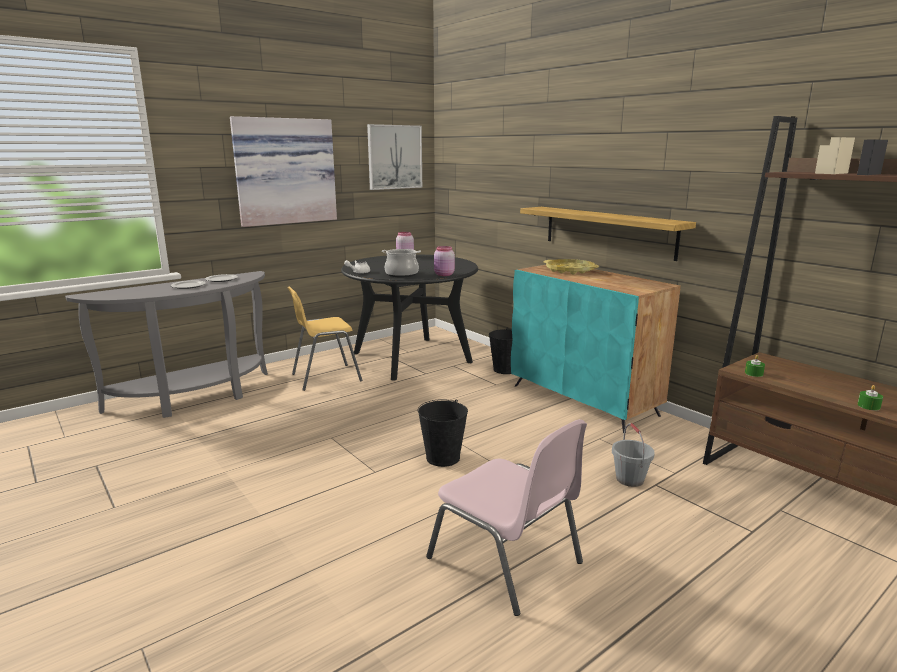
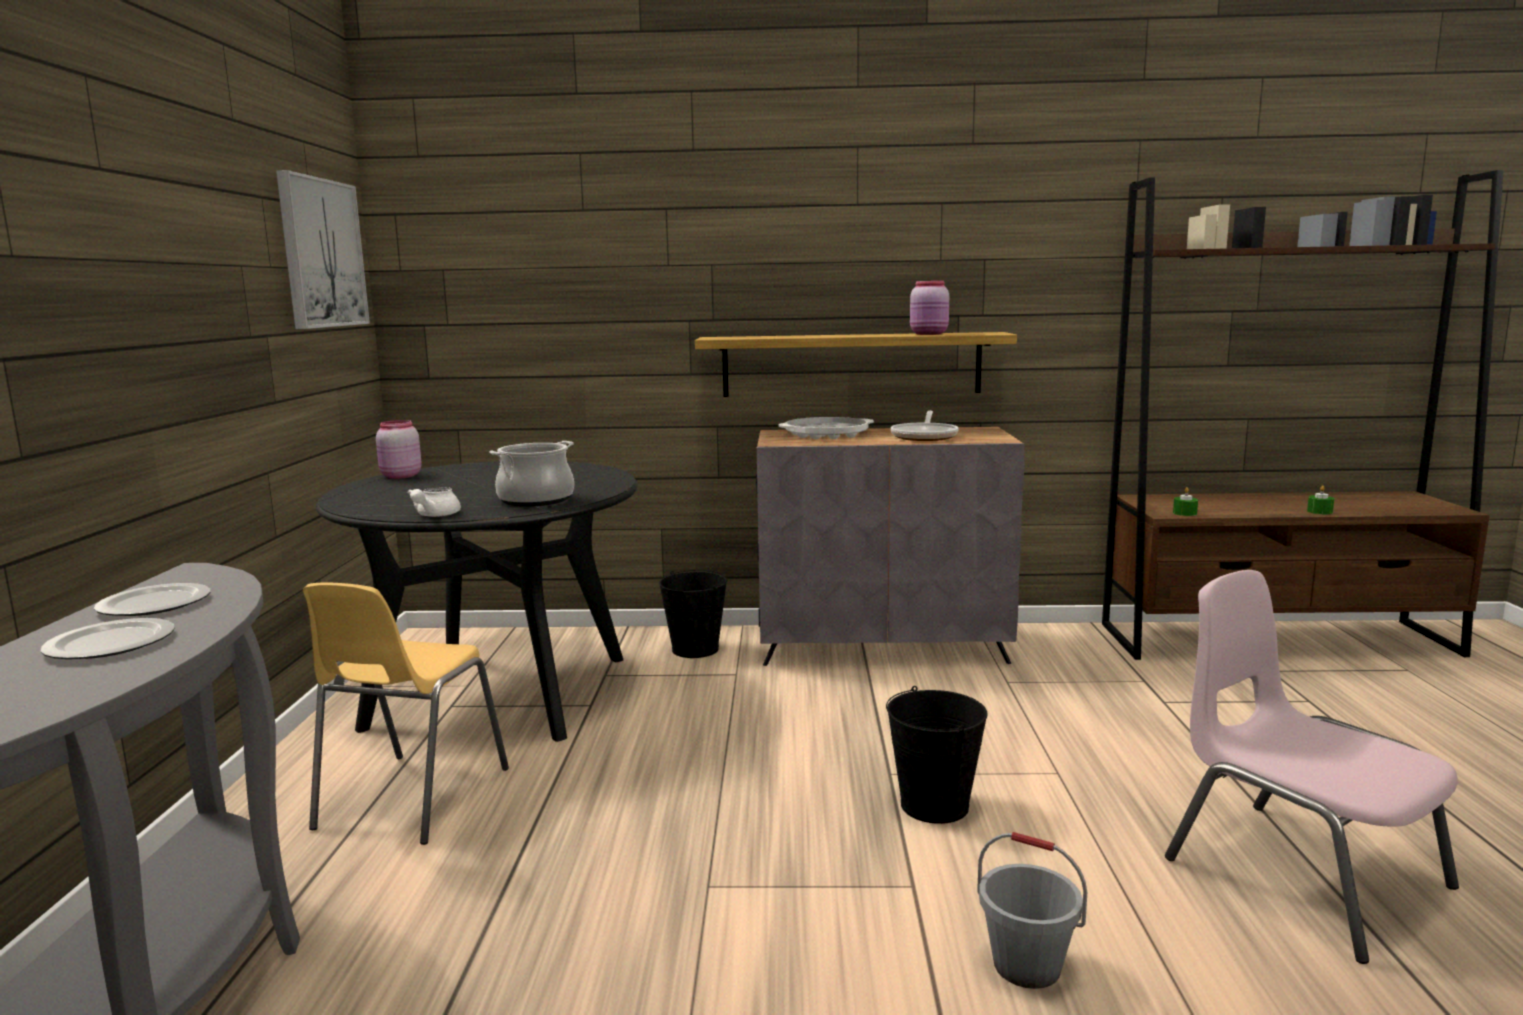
camera: 50 degrees left, 5 degrees down
picture [230,116,337,227] -> none
pink chair [426,419,587,616] -> pink chair turned 120 degrees counterclockwise [1165,570,1459,964]
pink jar [434,246,455,276] -> pink jar moved to [910,281,949,335]
turquoise cabinet [511,265,681,433] -> grey cabinet [756,427,1024,666]
yellow tray [544,259,599,274] -> white tray [778,417,874,439]
grey bucket [612,423,655,487] -> grey bucket moved to [977,832,1087,989]
none -> frying pan [891,411,958,441]

